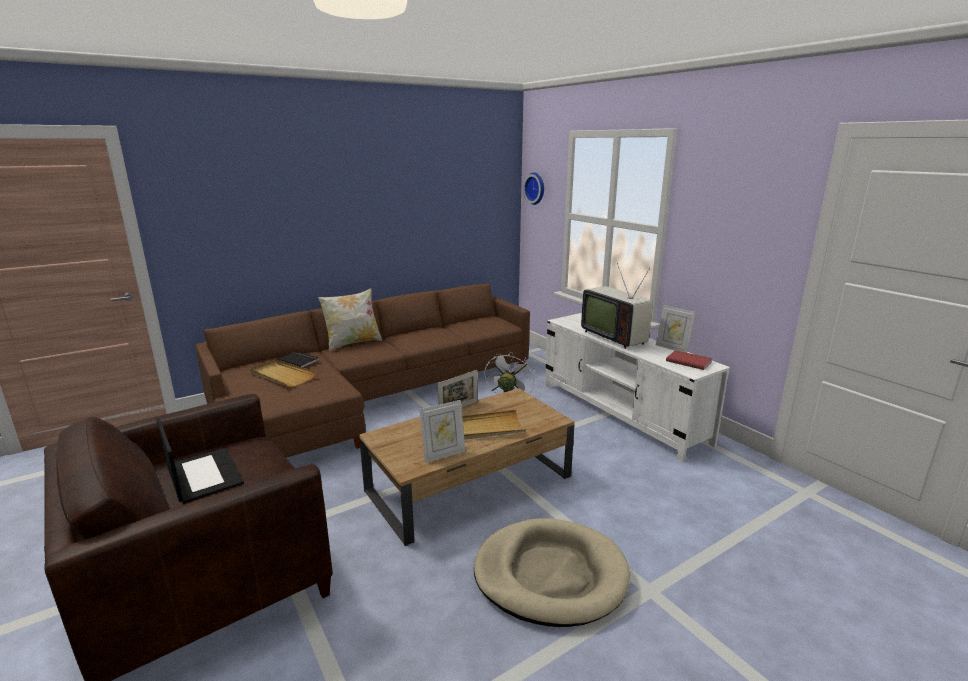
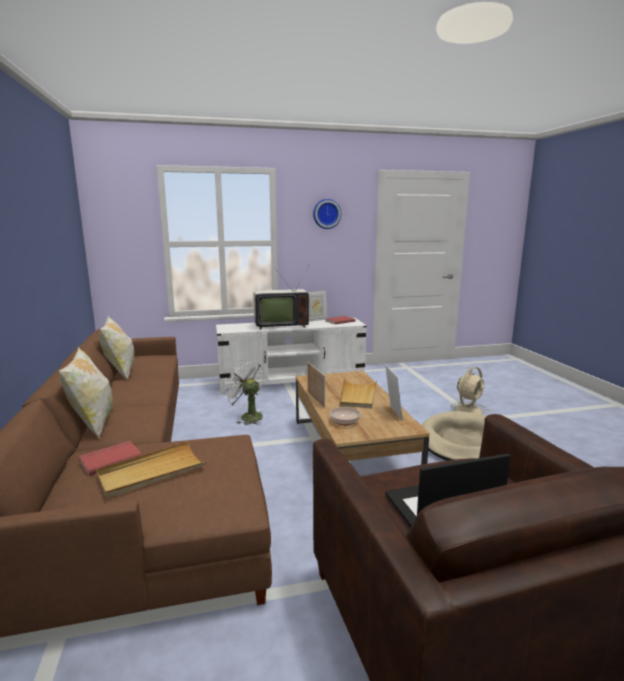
camera: 70 degrees left, 5 degrees down
black book [277,351,319,368] -> red book [78,441,142,476]
wall clock [523,172,544,205] -> wall clock moved to [313,199,341,229]
none -> pillow [99,317,134,380]
none -> bowl [329,407,361,426]
none -> beige fan [450,367,490,416]

